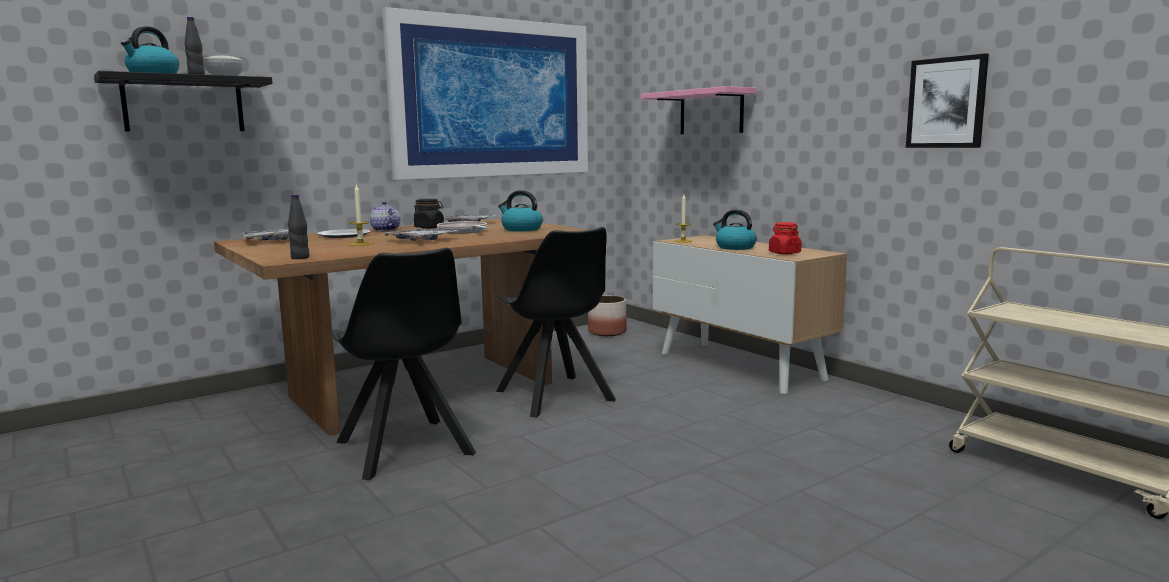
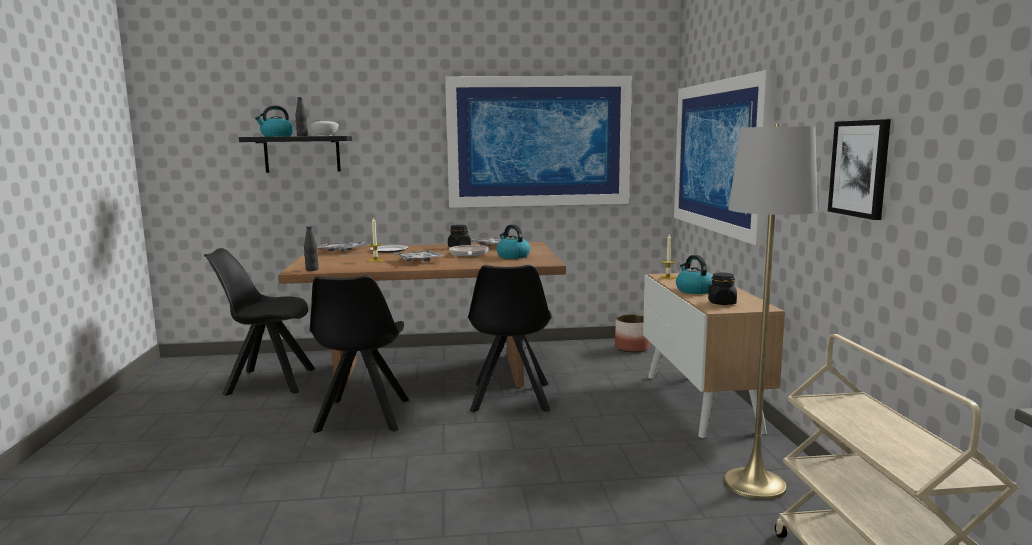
camera: 30 degrees right, 0 degrees up
teapot [370,201,400,231] -> none
pink shelf [641,86,757,134] -> picture [674,70,776,246]
red jar [769,222,802,254] -> black jar [708,273,737,305]
none -> black chair [204,248,315,396]
none -> grey floor lamp [724,124,818,500]

